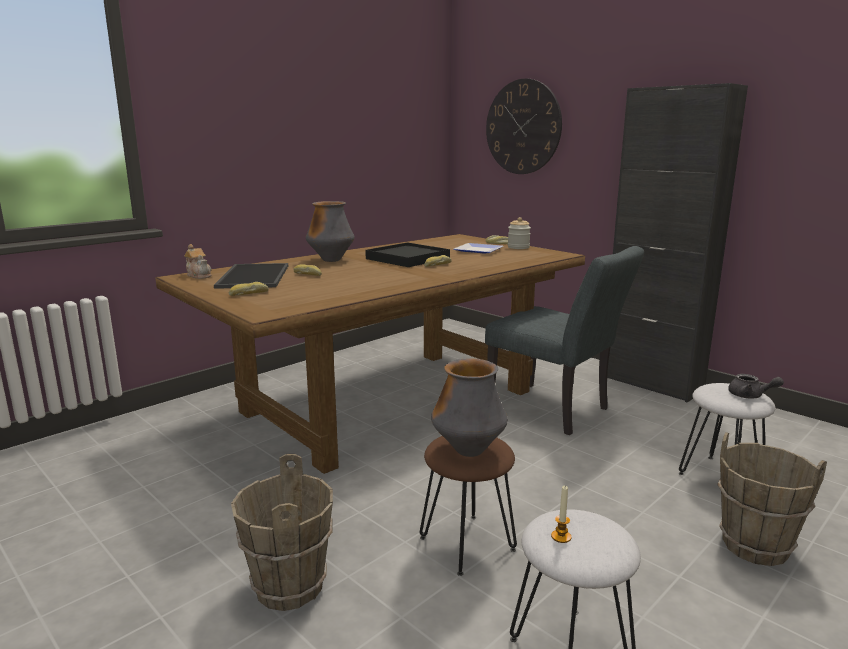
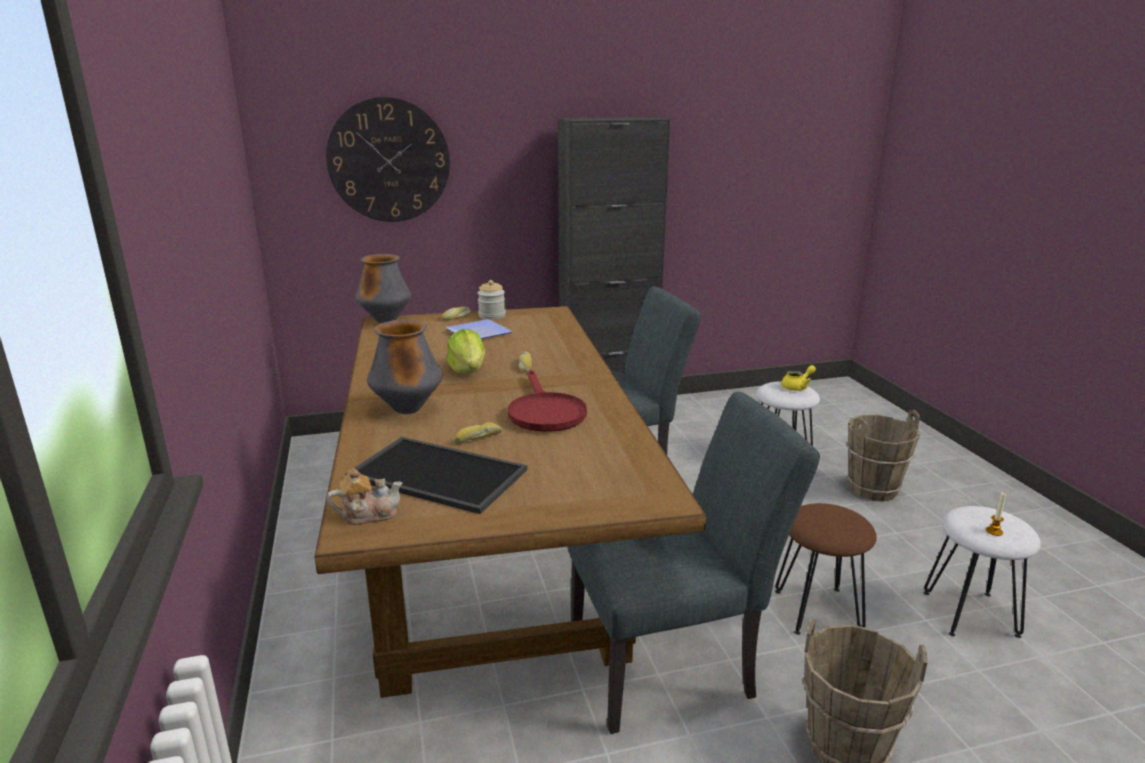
camera: 60 degrees left, 5 degrees up
bread [229,282,269,296] -> none
black tray [365,242,450,267] -> lettuce [447,329,485,374]
vase [431,359,508,457] -> vase moved to [355,254,411,323]
grey teapot [728,374,784,399] -> yellow teapot [781,365,816,391]
none -> red frying pan [508,370,587,432]
none -> grey chair [567,392,820,734]

